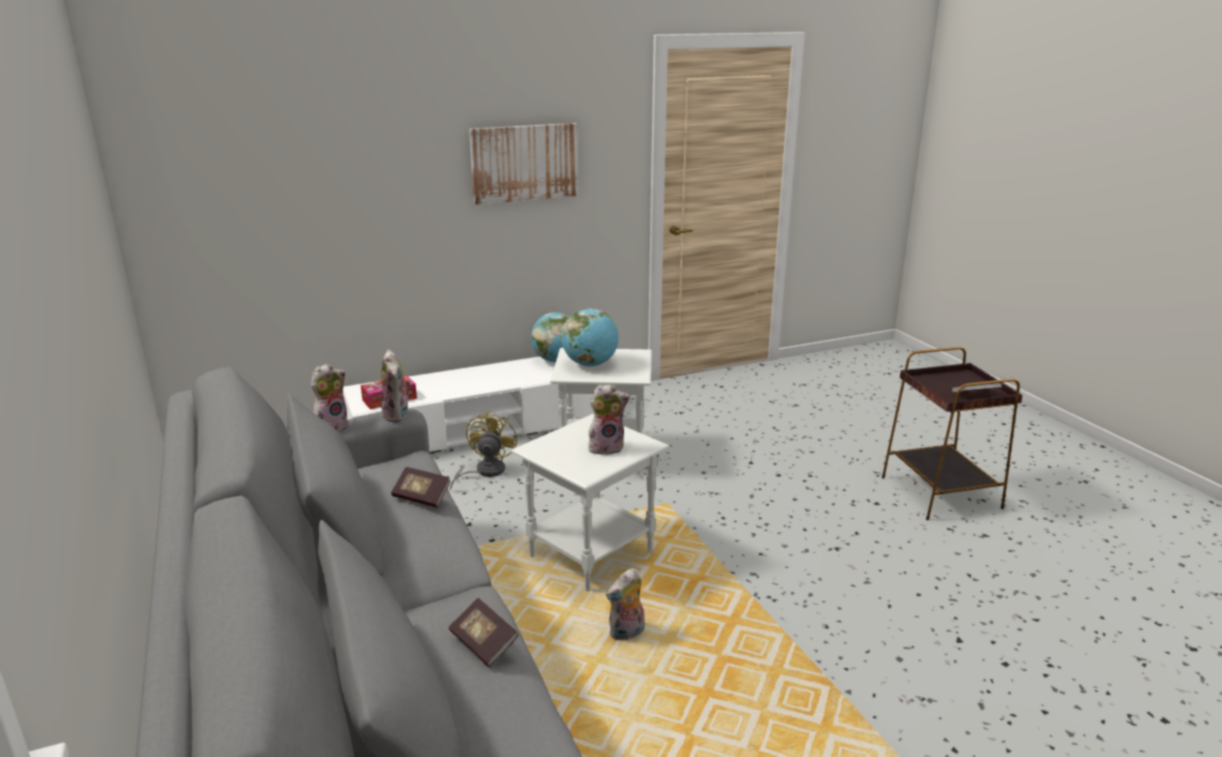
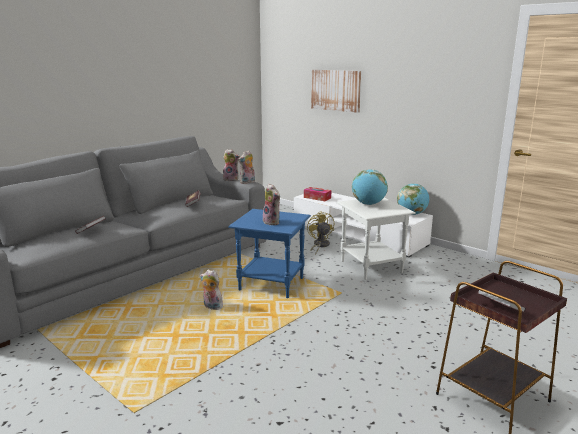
camera: 65 degrees right, 5 degrees down
yellow fan [450,411,517,490] -> yellow fan turned 90 degrees counterclockwise [307,211,334,255]
picture [469,123,578,205] -> picture moved to [311,70,361,113]
white side table [510,414,669,591] -> blue side table [228,209,311,298]

